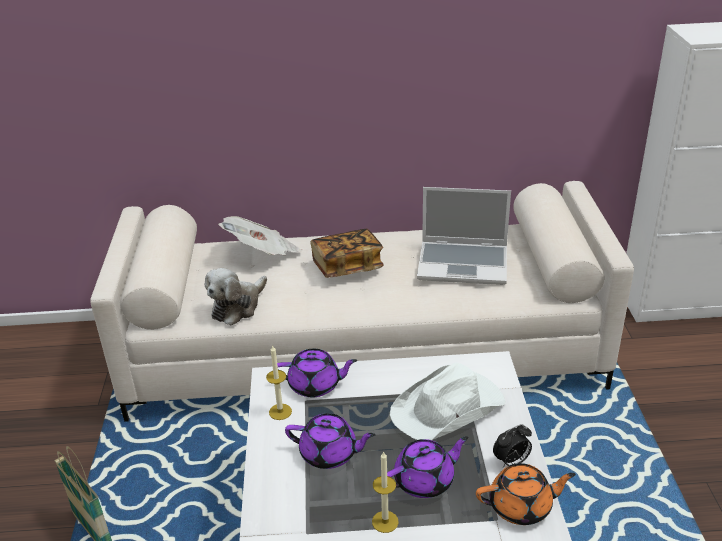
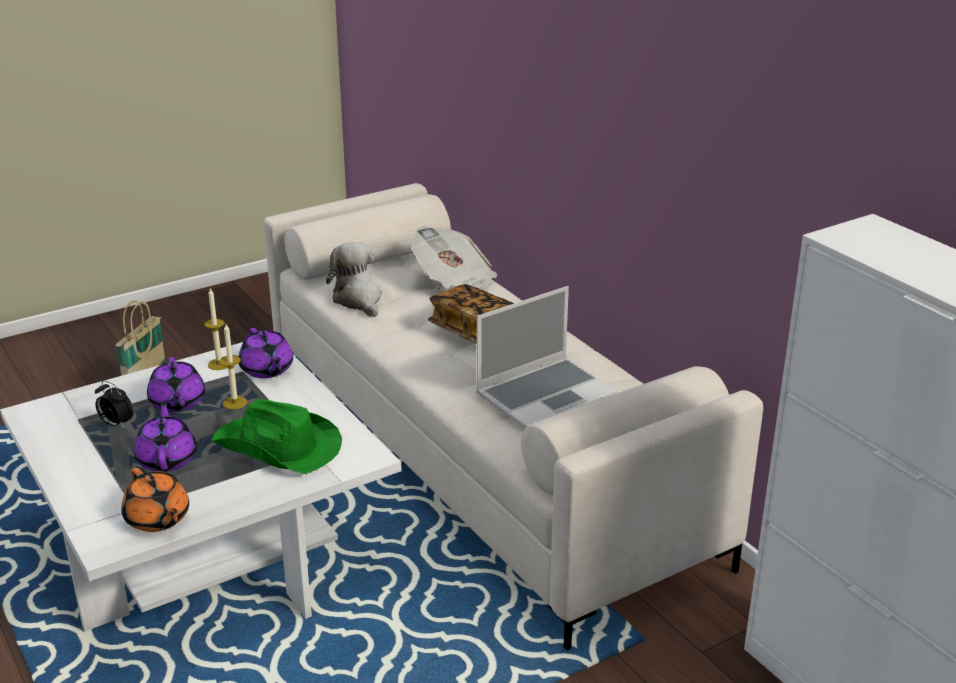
camera: 60 degrees right, 5 degrees down
plush toy [205,268,267,325] -> plush toy turned 60 degrees clockwise [326,242,382,317]
candle [372,452,399,533] -> candle moved to [220,324,247,410]
purple teapot [387,436,468,498] -> purple teapot turned 135 degrees counterclockwise [134,401,197,472]
white hat [390,362,506,440] -> green hat [212,399,342,474]
laptop [417,187,511,285] -> laptop turned 105 degrees counterclockwise [476,286,618,429]
alarm clock [493,424,532,467] -> alarm clock moved to [95,381,133,429]

